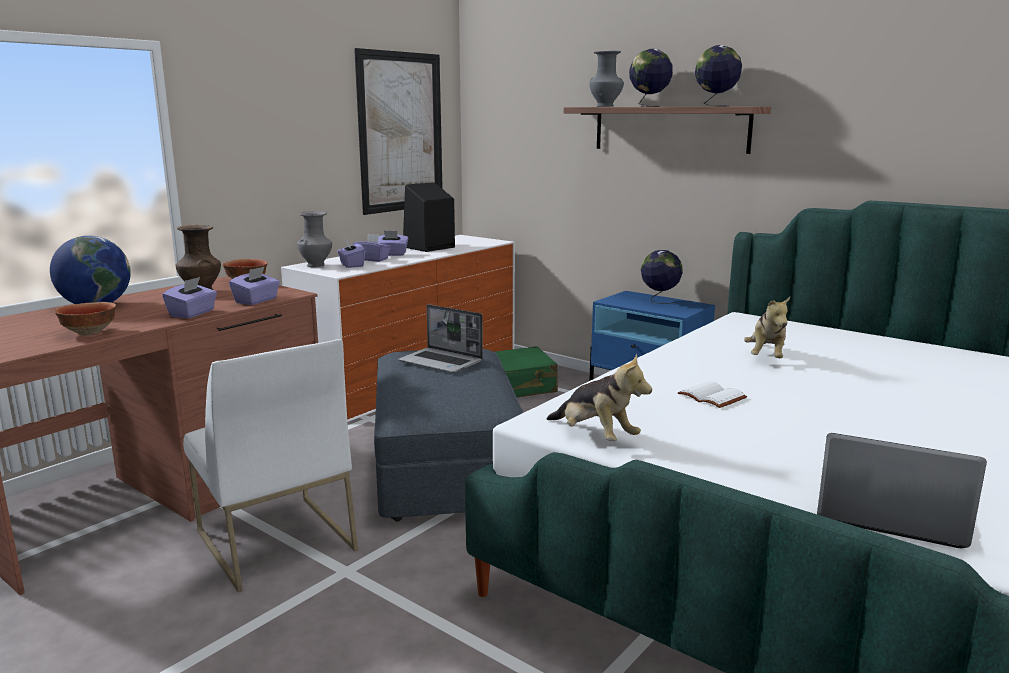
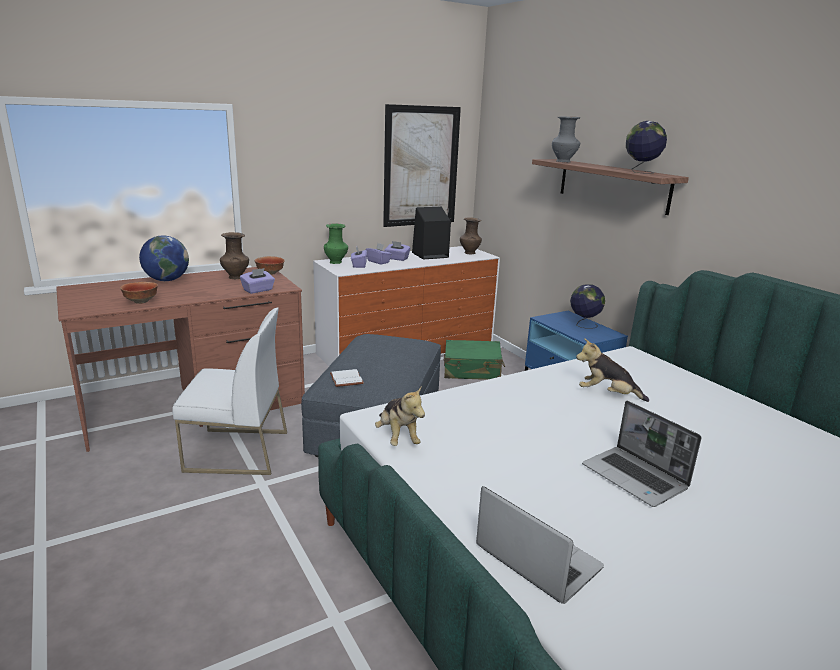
camera: 20 degrees right, 5 degrees up
purple tissue box [162,277,217,318] -> none
white chair [183,339,358,592] -> white chair turned 75 degrees counterclockwise [172,308,287,475]
grey vase [297,211,332,267] -> green vase [324,223,348,264]
laptop [398,304,483,373] -> laptop moved to [582,401,701,507]
globe [629,49,673,107] -> none
white book [678,381,747,408] -> white book moved to [330,369,364,387]
plush toy [744,297,790,358] -> plush toy turned 75 degrees clockwise [576,338,649,402]
none -> brown vase [460,218,482,254]

